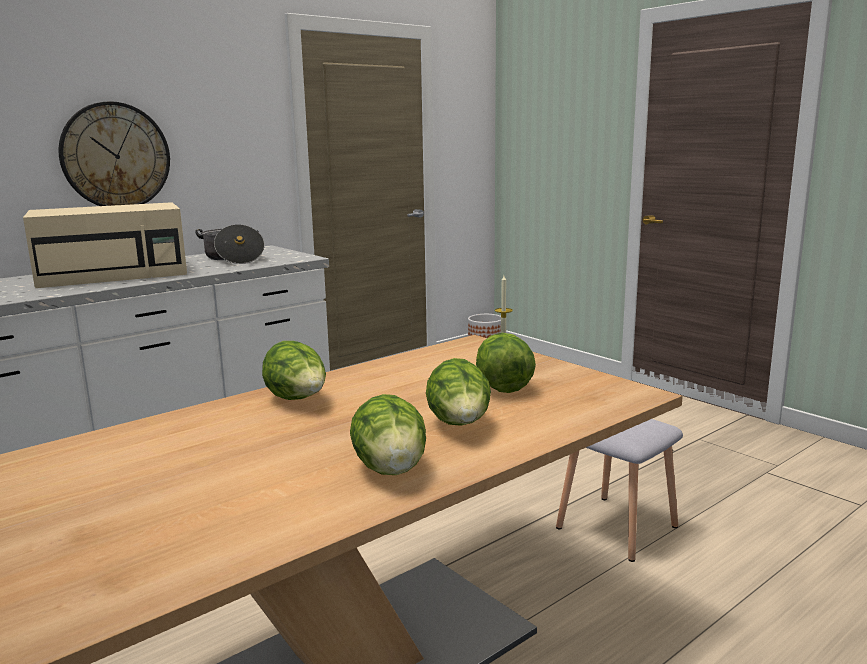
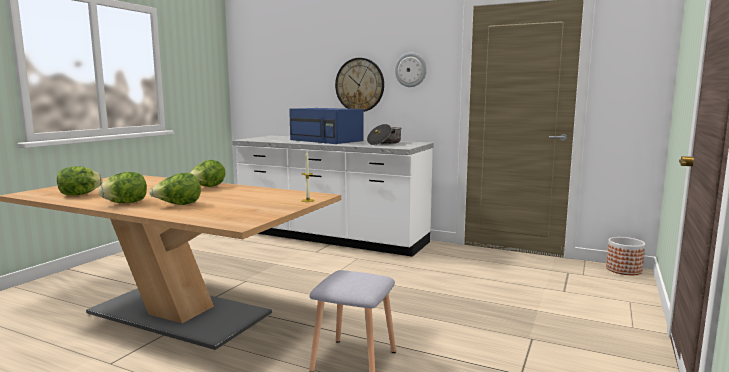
camera: 65 degrees right, 5 degrees down
beige microwave [23,202,187,288] -> blue microwave [289,108,364,144]
lettuce [476,333,536,393] -> lettuce moved to [57,166,103,196]
none -> wall clock [395,53,427,87]

